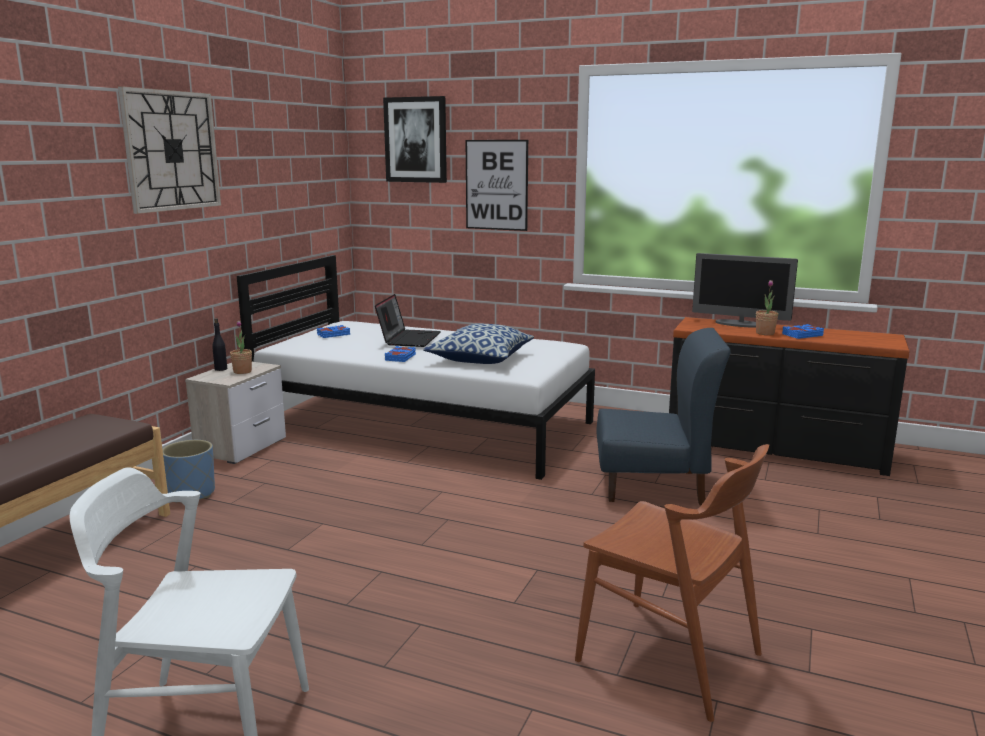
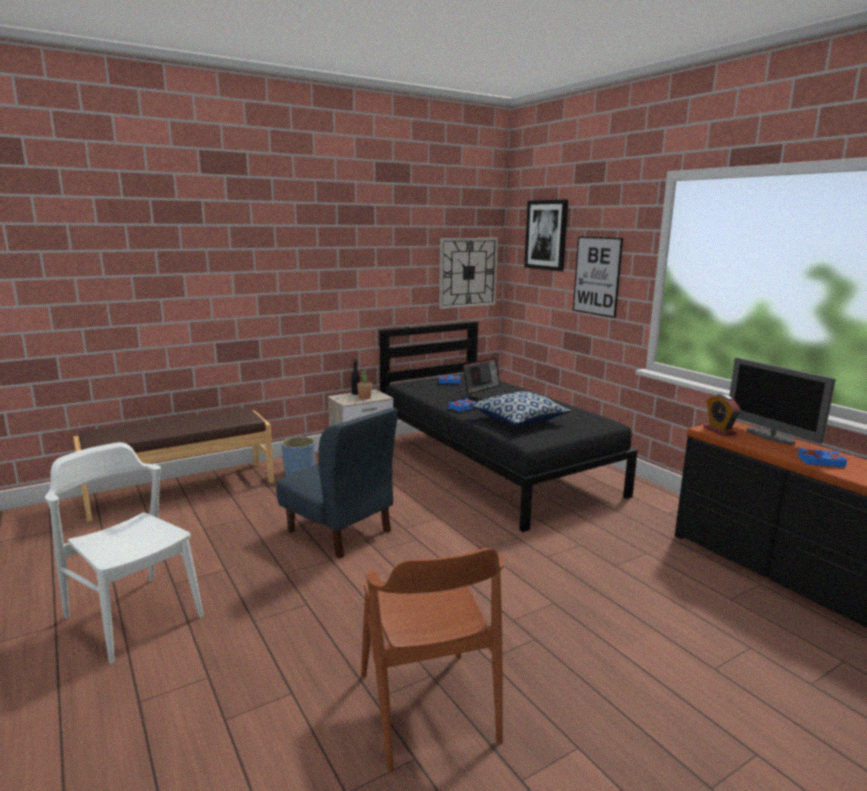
camera: 35 degrees right, 0 degrees up
wall clock [118,86,221,214] -> wall clock moved to [439,238,498,309]
white bed [237,255,595,480] -> black bed [379,322,638,532]
blue chair [596,328,731,505] -> blue chair moved to [277,408,398,558]
potted plant [756,280,779,335] -> none
none -> alarm clock [703,394,741,436]

